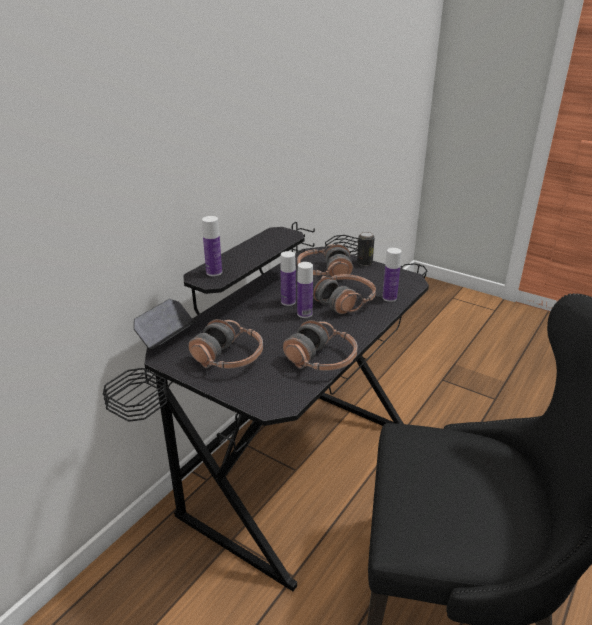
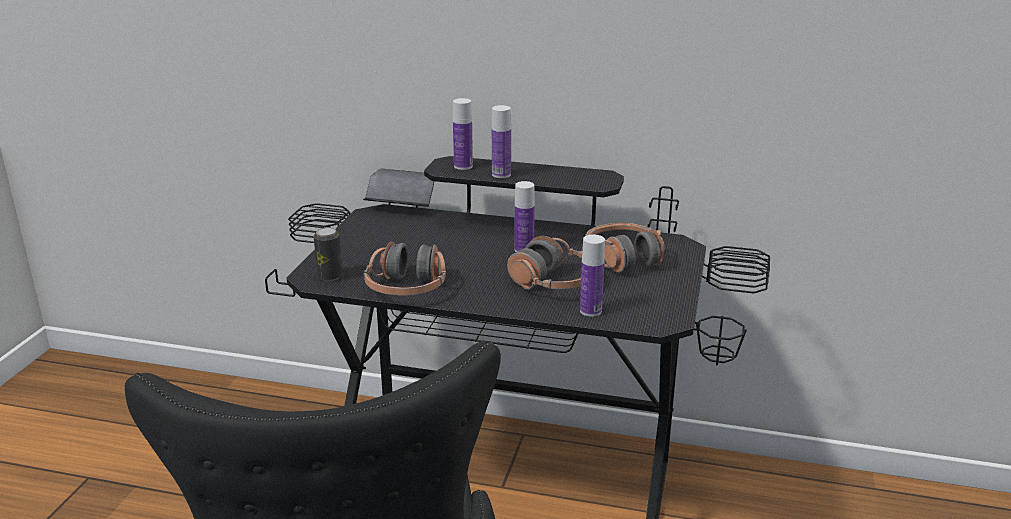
camera: 70 degrees right, 5 degrees down
headphones [188,319,263,369] -> none
bottle [297,262,313,318] -> bottle moved to [492,105,511,178]
can [357,232,375,266] -> can moved to [314,227,343,281]

